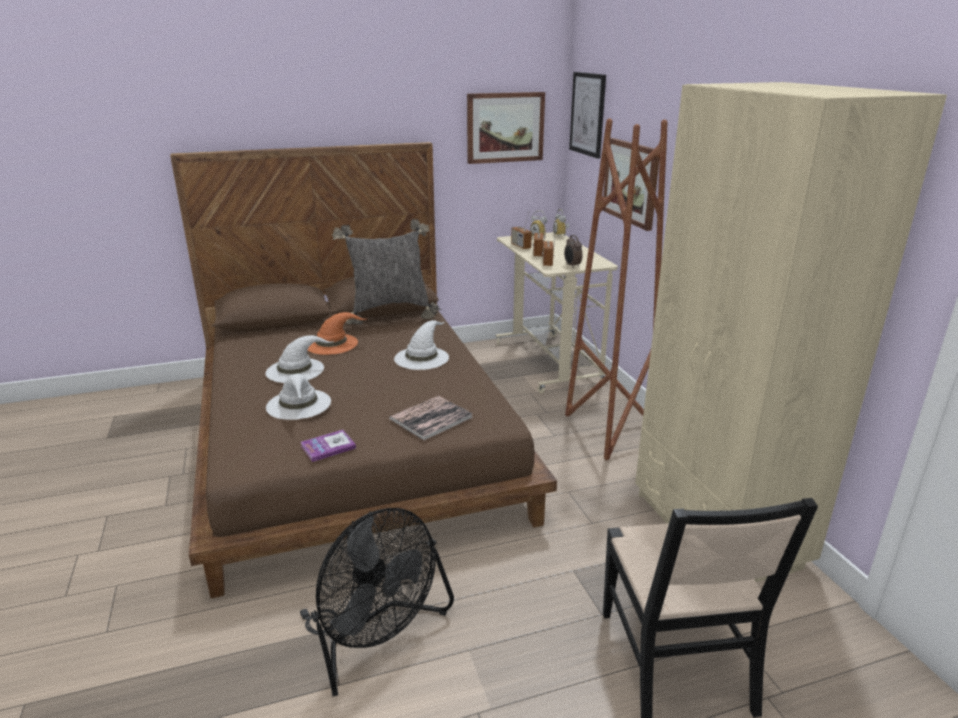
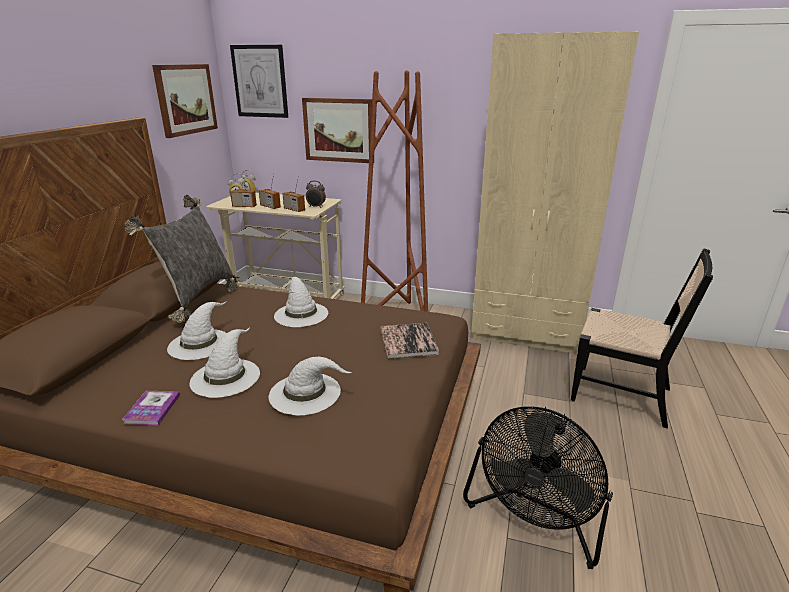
camera: 55 degrees left, 0 degrees up
book [300,430,356,462] -> book moved to [122,391,180,425]
black fan [300,508,454,697] -> black fan turned 135 degrees clockwise [463,406,613,569]
orange hat [307,312,366,355] -> white hat [167,302,227,360]

